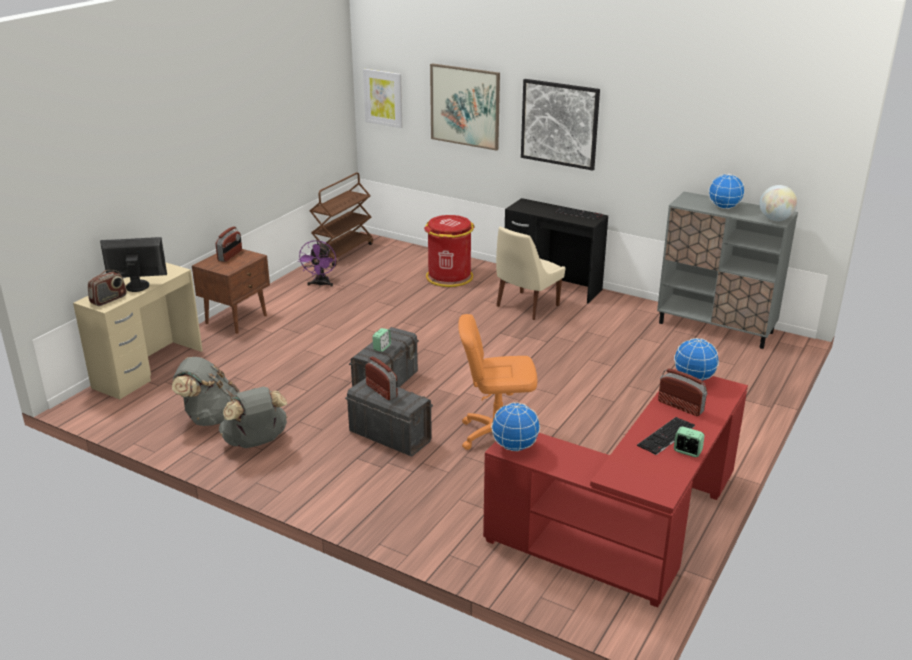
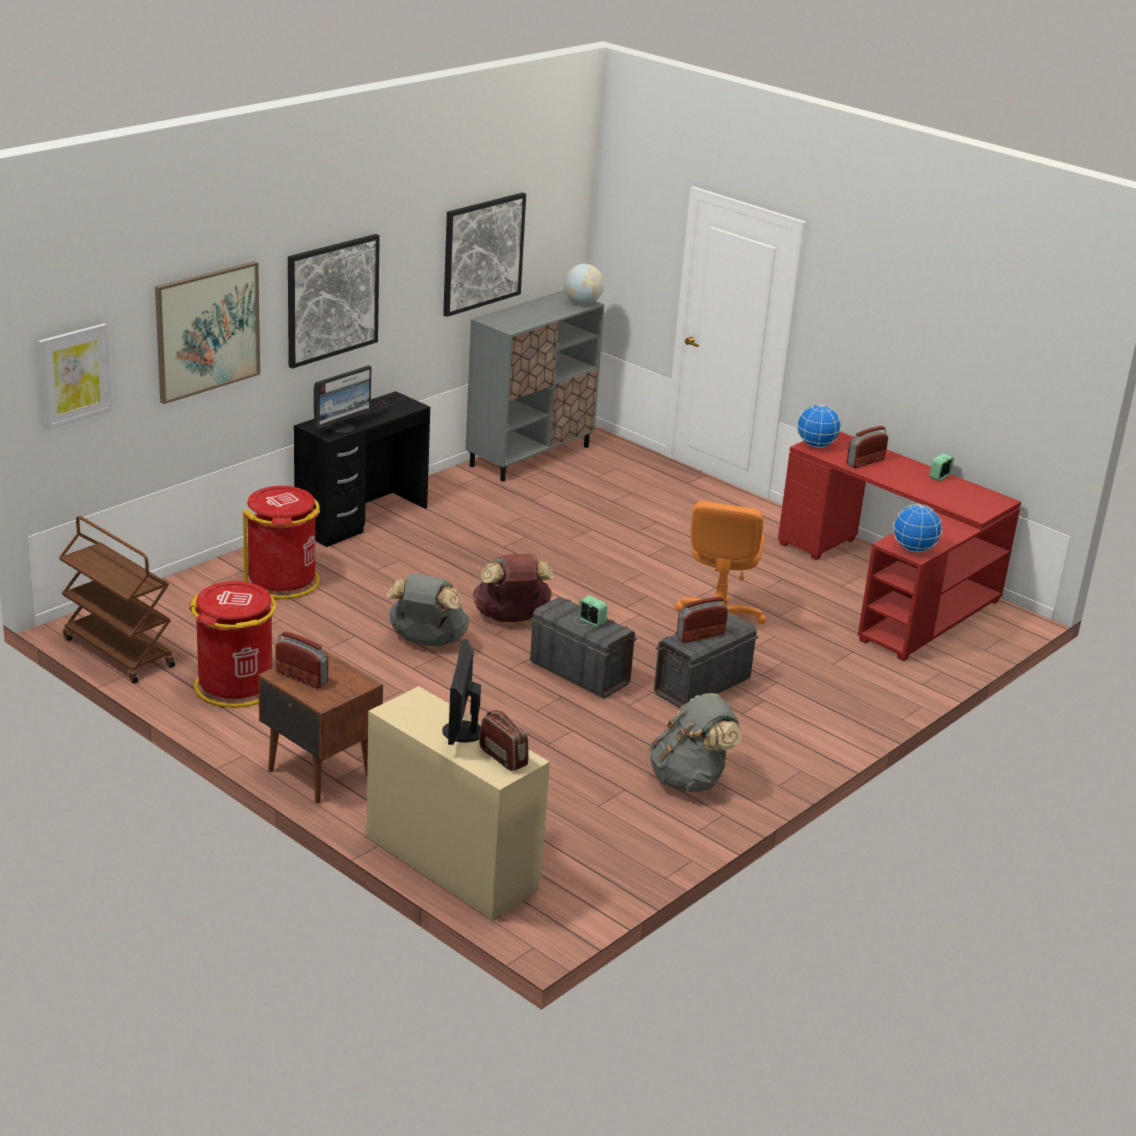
camera: 80 degrees left, 0 degrees up
grey backpack [172,357,240,426] -> grey backpack moved to [387,573,469,647]
purple fan [298,240,336,287] -> red trash can [189,581,276,708]
beige chair [496,227,566,320] -> none
keyboard [637,417,695,455] -> none
globe [709,174,745,209] -> none
none -> monitor [314,365,371,434]
none -> picture [443,193,526,317]
none -> brown backpack [473,554,554,622]

